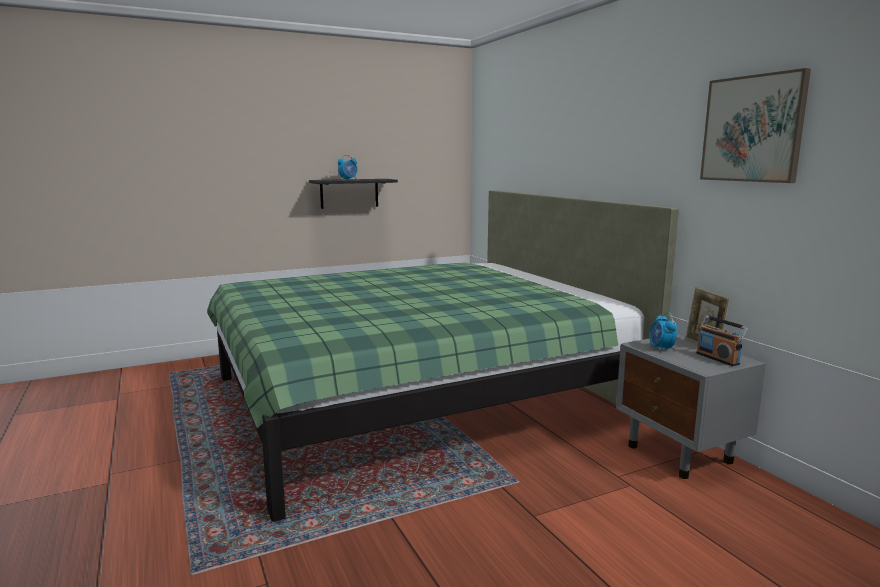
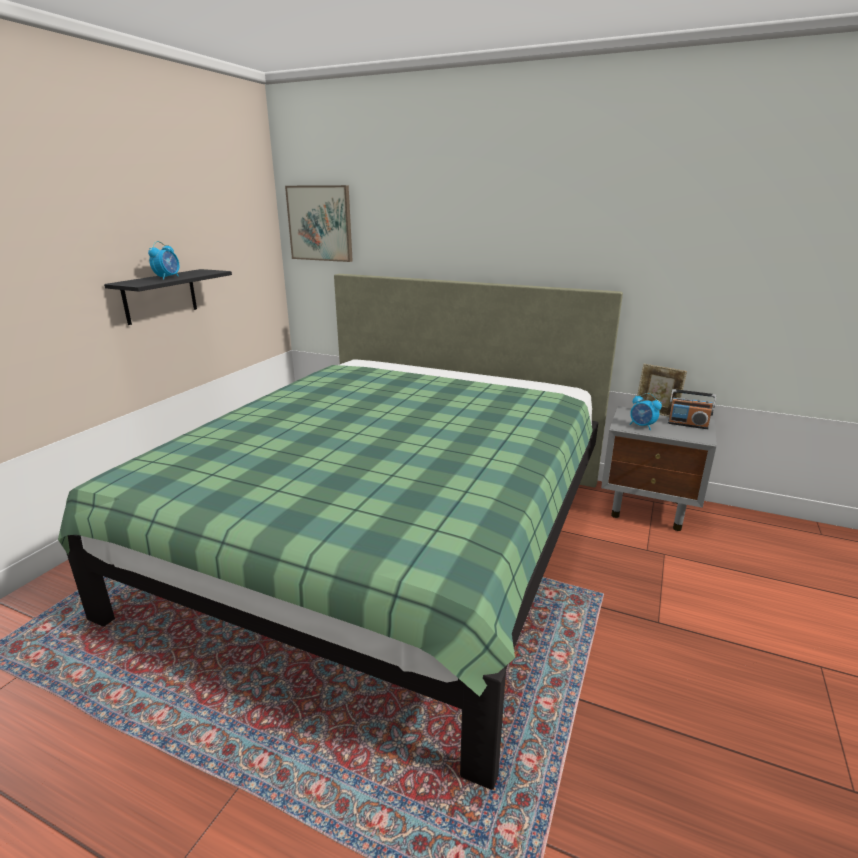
camera: 40 degrees left, 10 degrees up
picture [700,68,811,183] -> picture moved to [285,185,353,262]

